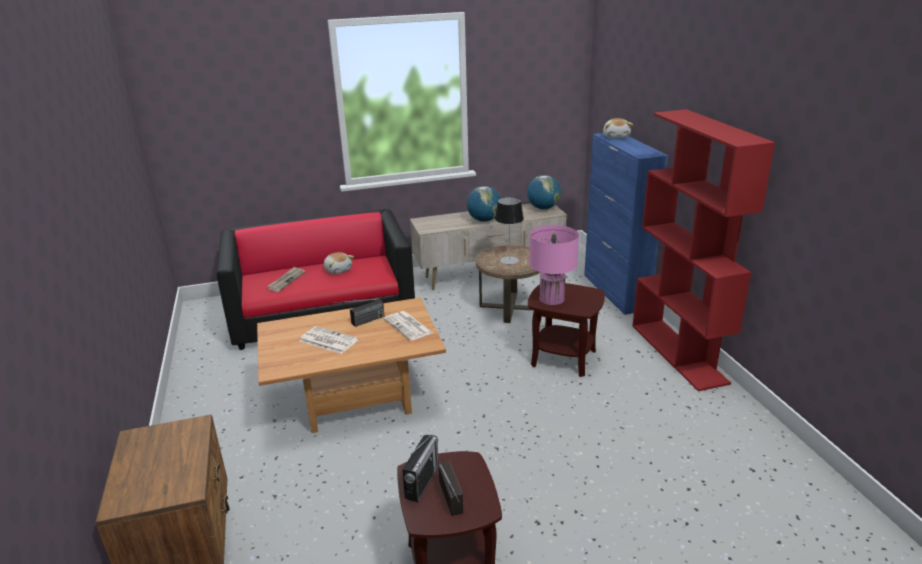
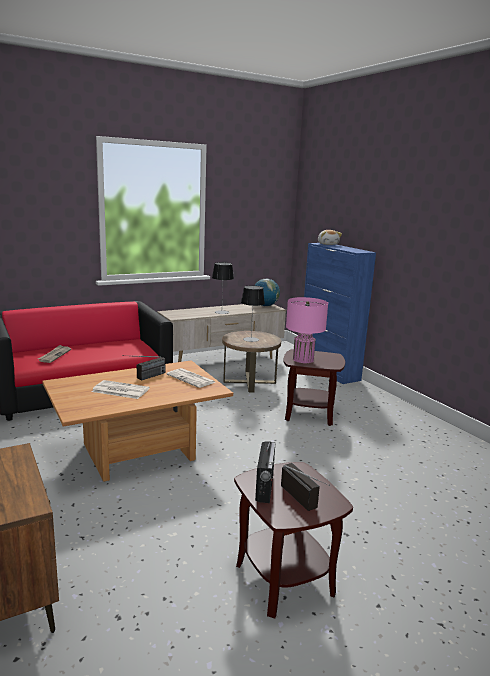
camera: 15 degrees left, 10 degrees down
plush toy [323,252,354,274] -> none
globe [467,186,501,222] -> table lamp [212,262,234,314]
red bookcase [632,109,775,391] -> none

